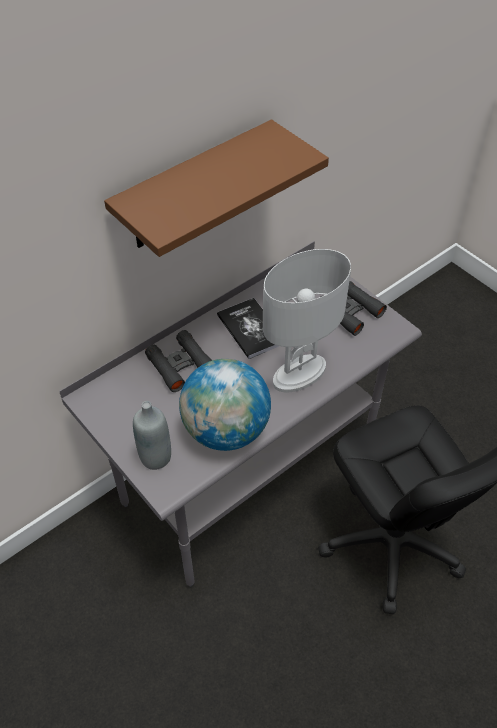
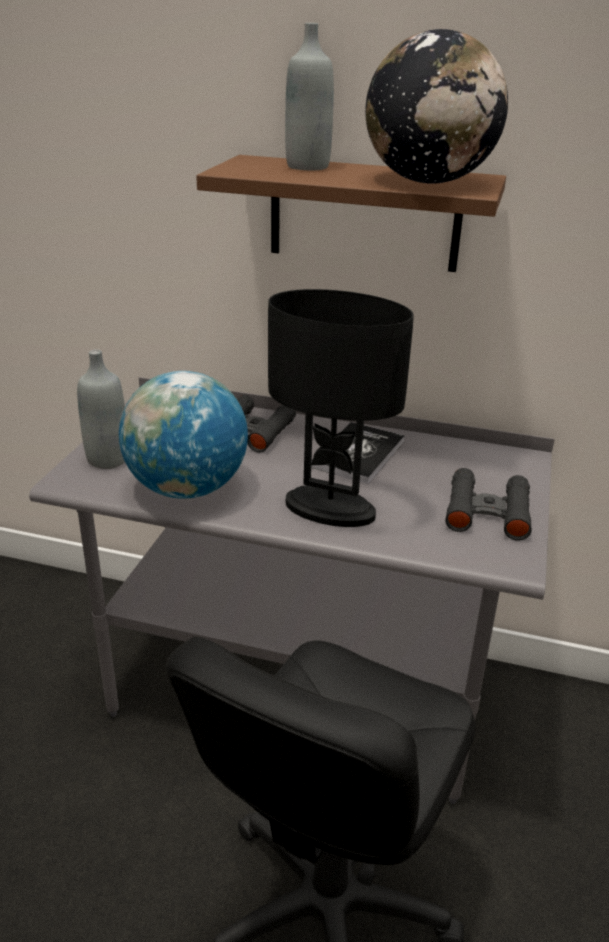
camera: 55 degrees right, 20 degrees down
white table lamp [263,249,351,392] -> black table lamp [268,289,414,527]
none -> grey bottle [285,23,334,170]
none -> globe [365,29,508,184]

